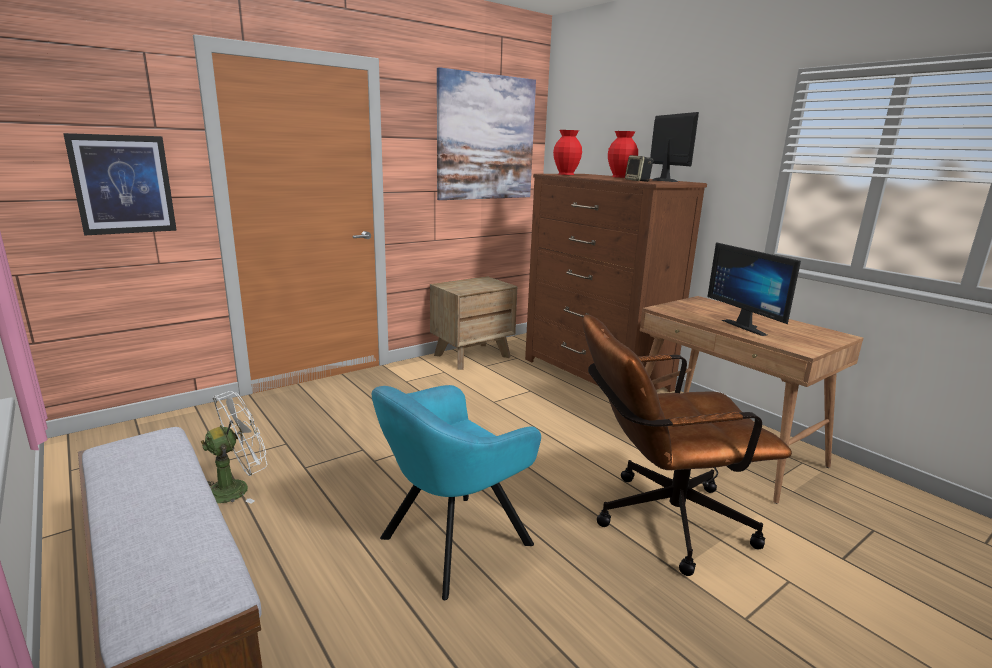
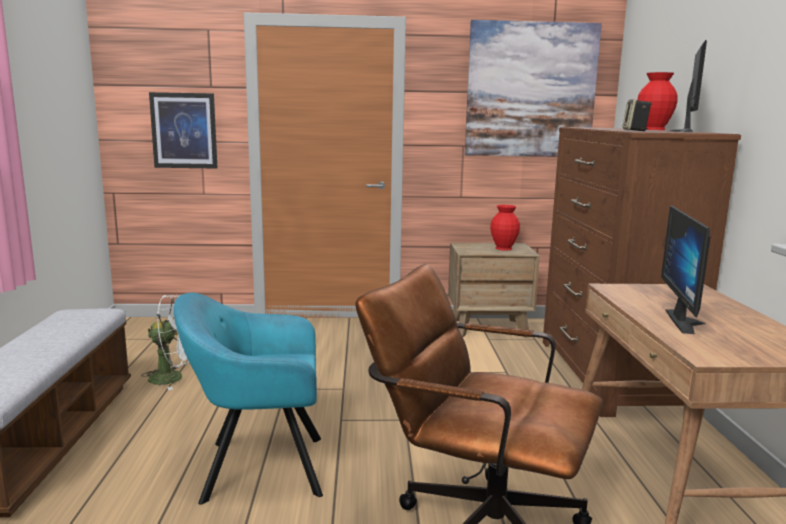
camera: 35 degrees right, 5 degrees down
red vase [553,130,582,175] -> red vase moved to [490,205,520,251]

